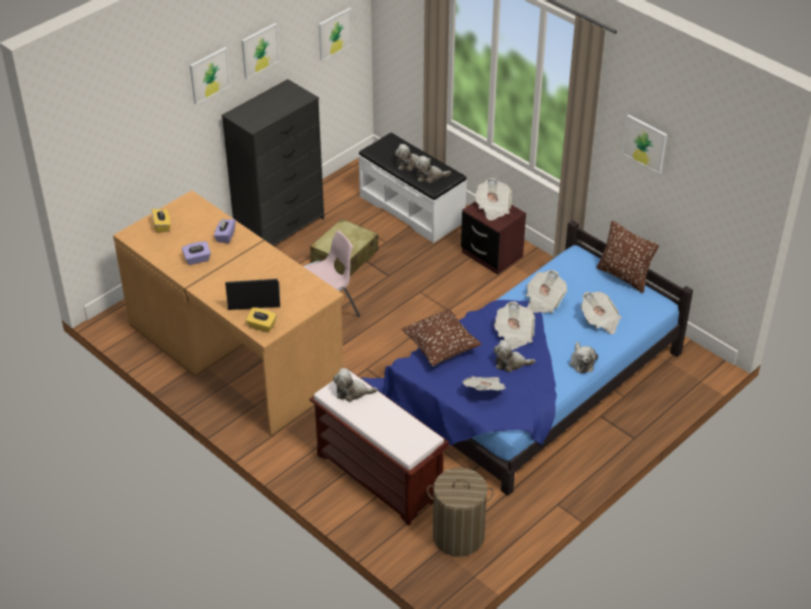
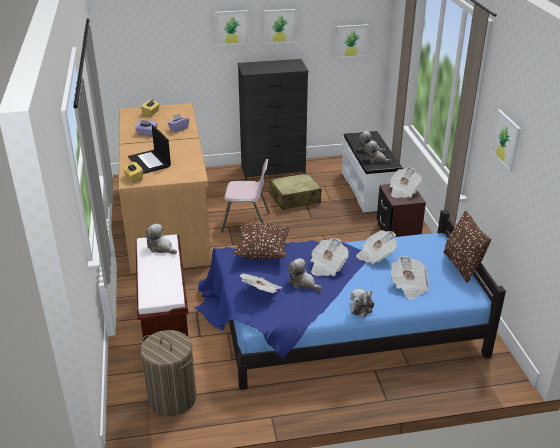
camera: 35 degrees right, 10 degrees down
laptop [225,279,280,310] -> laptop turned 150 degrees counterclockwise [128,125,171,174]

